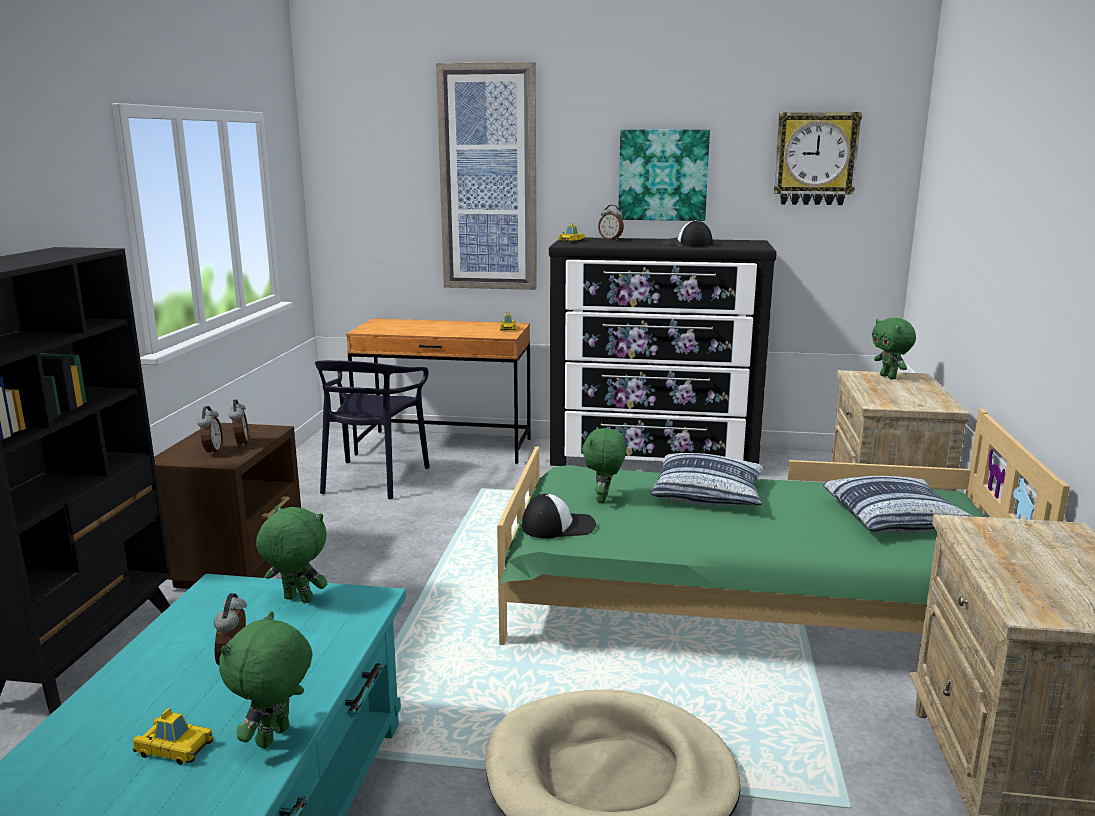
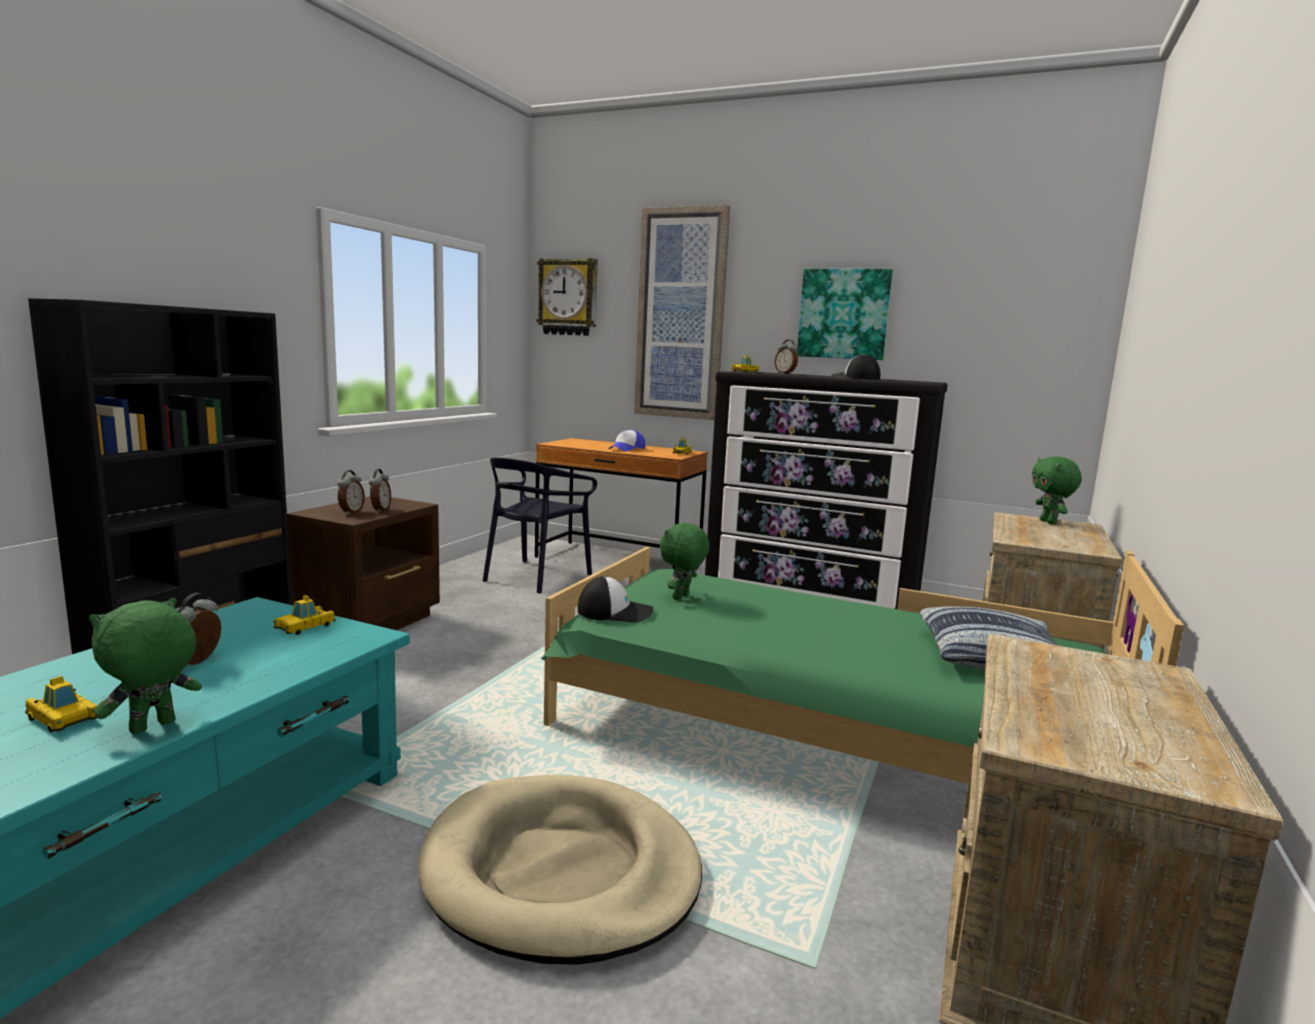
camera: 15 degrees right, 5 degrees down
green plush toy [256,506,327,603] -> toy car [273,595,335,635]
pillow [651,453,765,506] -> none
wall clock [773,112,862,205] -> wall clock moved to [536,258,598,336]
none -> cap [609,430,645,452]

